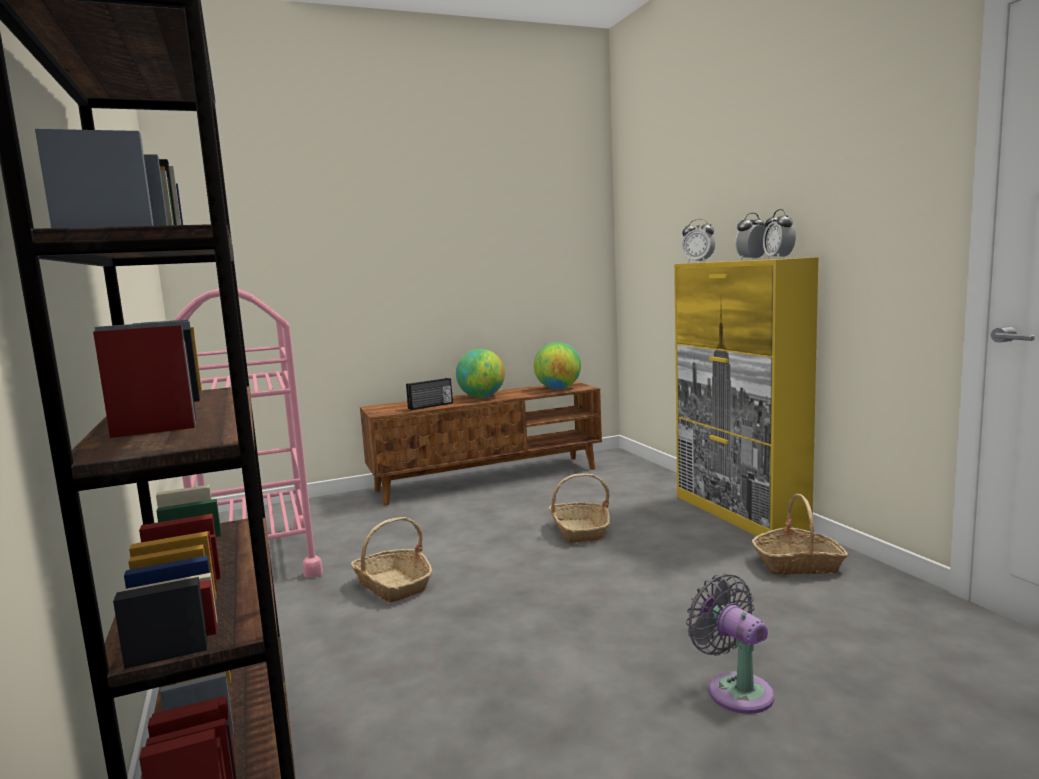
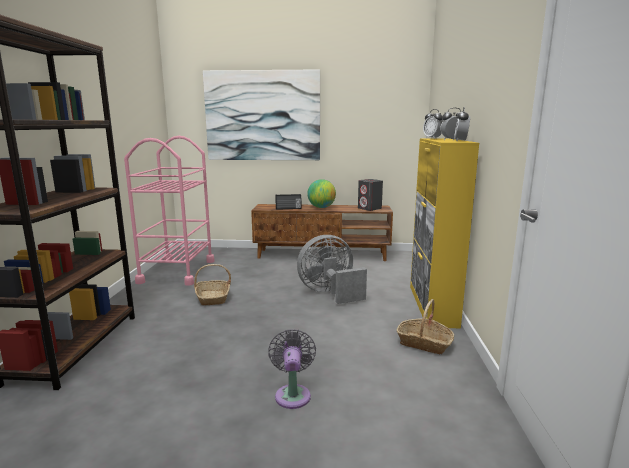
camera: 25 degrees right, 5 degrees up
globe [534,342,581,389] -> grey speaker [358,179,383,211]
basket [549,473,610,543] -> grey fan [297,235,367,304]
none -> picture [203,69,320,160]

